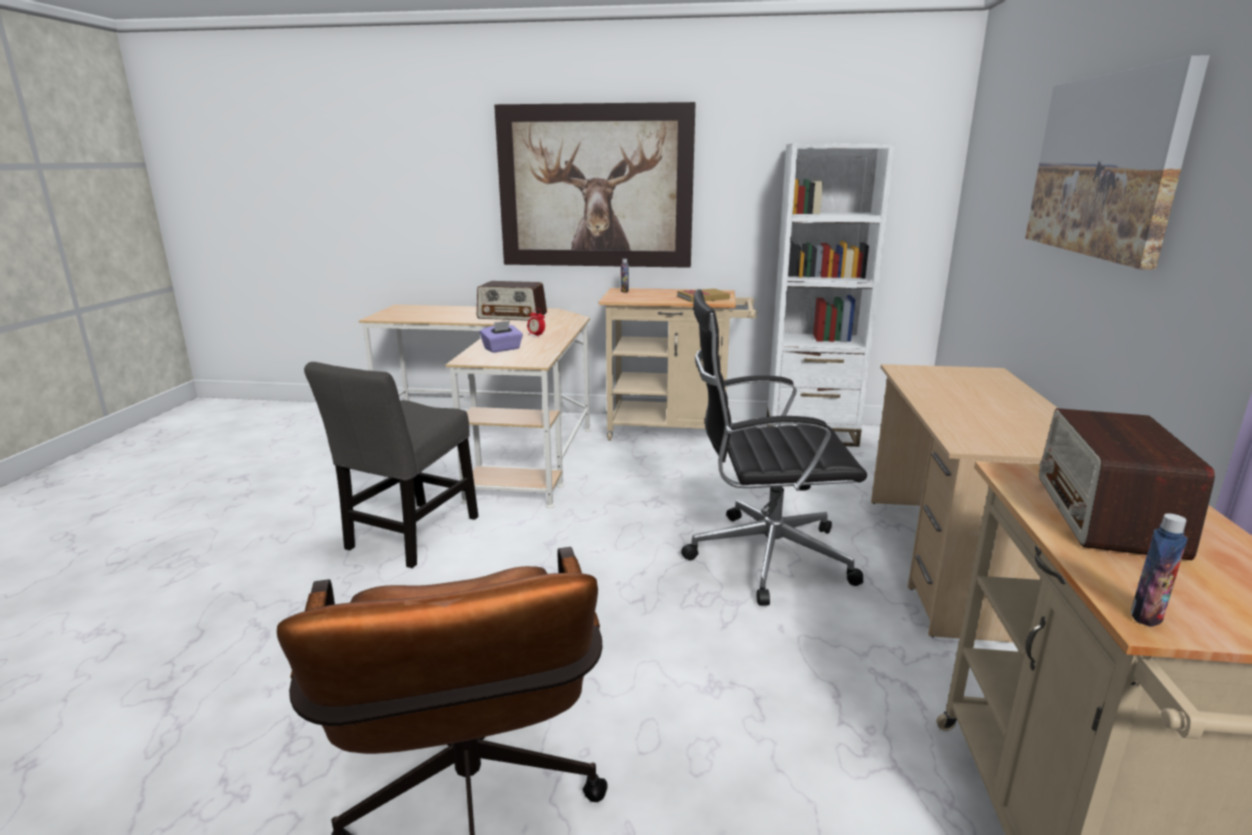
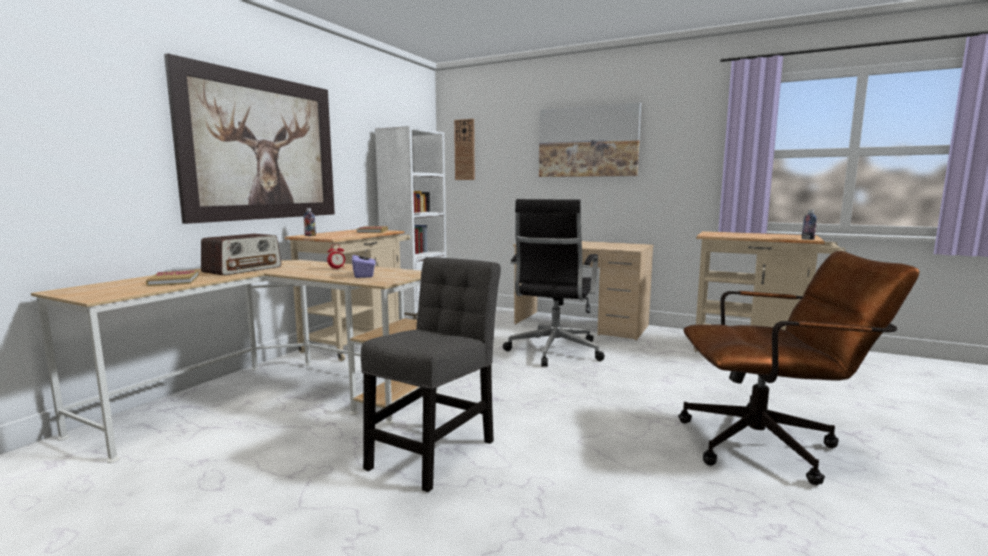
camera: 70 degrees left, 10 degrees down
grey chair [304,362,479,568] -> grey chair turned 105 degrees counterclockwise [361,257,501,492]
radio [1039,408,1215,560] -> none
none -> book [146,270,199,286]
none -> wall clock [454,119,475,180]

